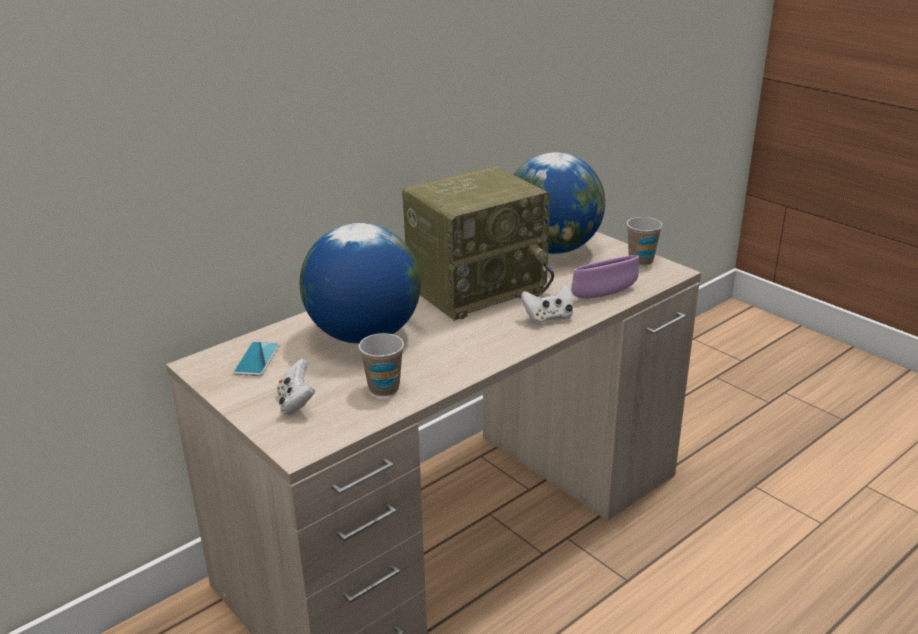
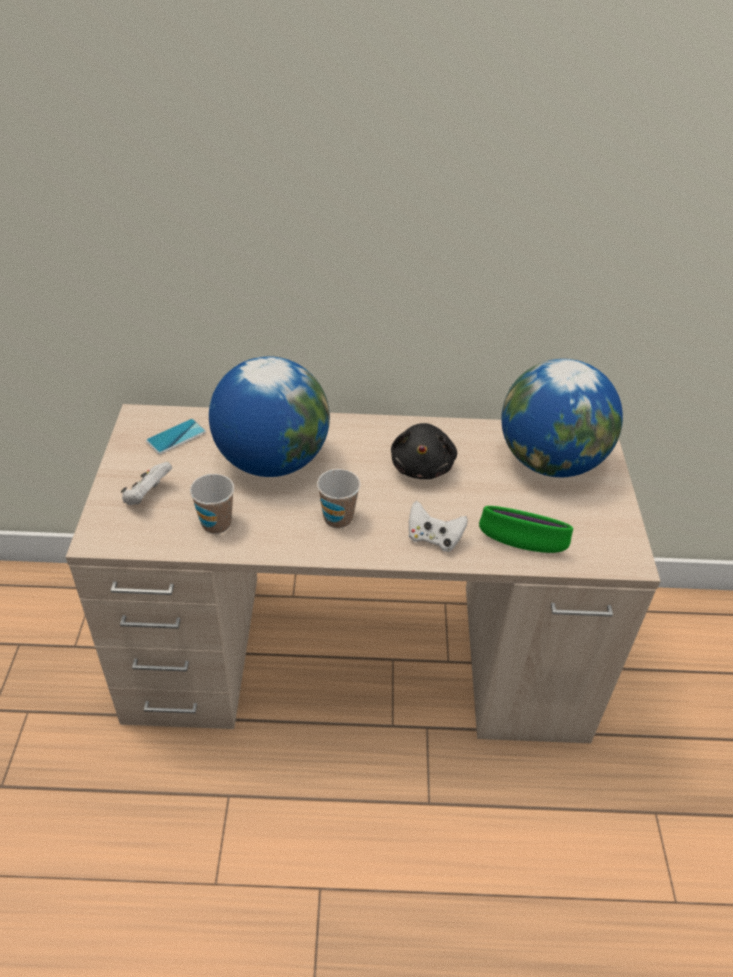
camera: 40 degrees right, 15 degrees up
radio [402,166,554,321] -> black plush toy [391,423,457,479]
purple bowl [571,255,639,298] -> green bowl [479,506,573,553]
cup [627,217,663,266] -> cup moved to [317,469,361,528]

